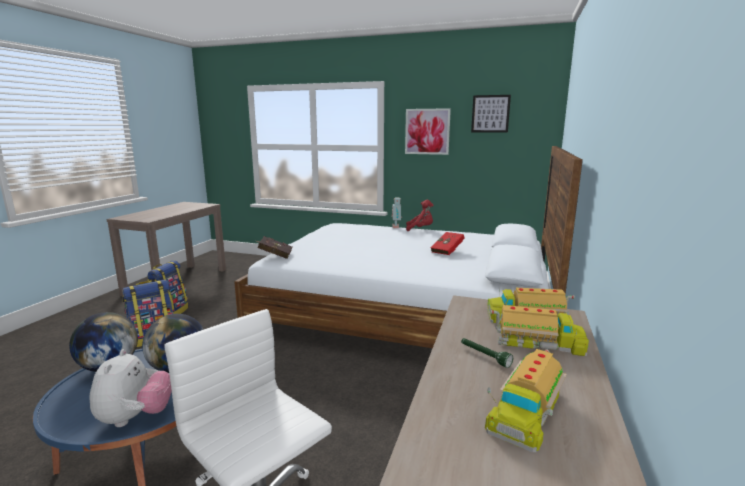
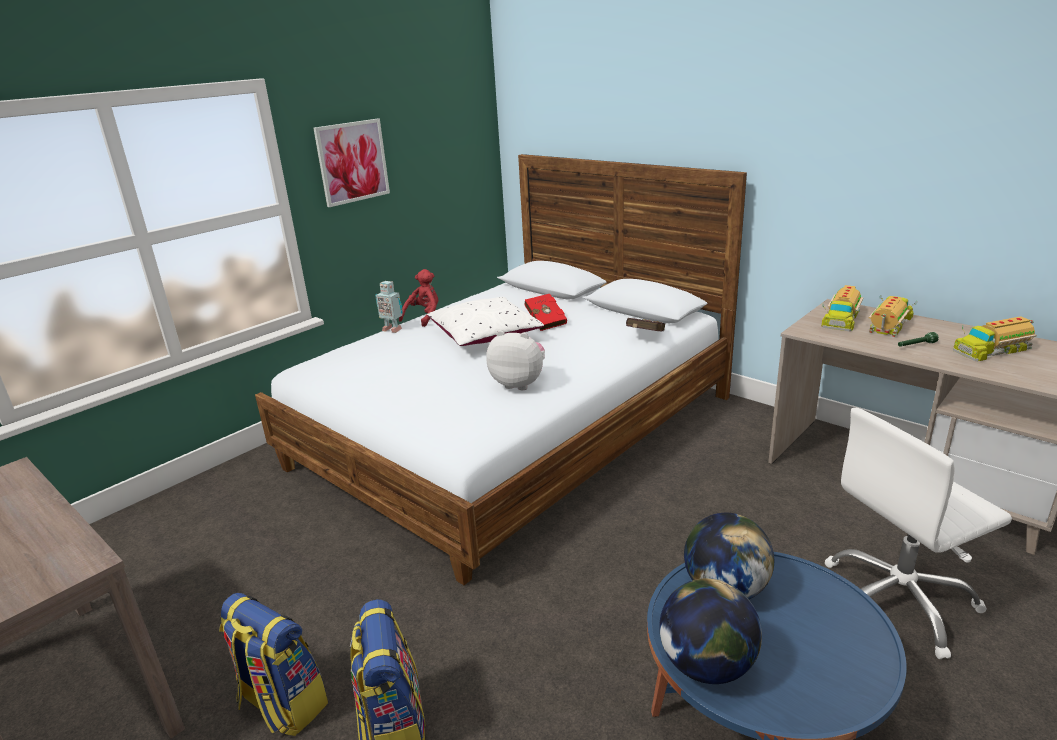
camera: 65 degrees left, 10 degrees up
plush toy [89,349,172,427] -> plush toy moved to [486,330,545,390]
red book [256,236,292,259] -> red book moved to [626,318,665,331]
picture [471,95,511,133] -> none
toy truck [485,349,566,452] -> toy truck turned 105 degrees clockwise [953,316,1037,362]
none -> white pillow [427,297,544,346]

